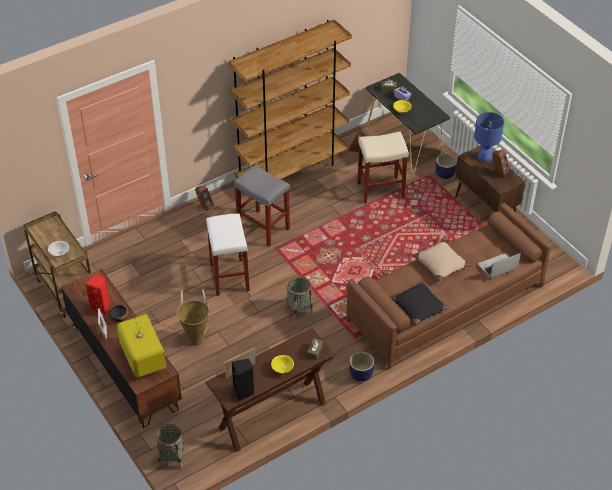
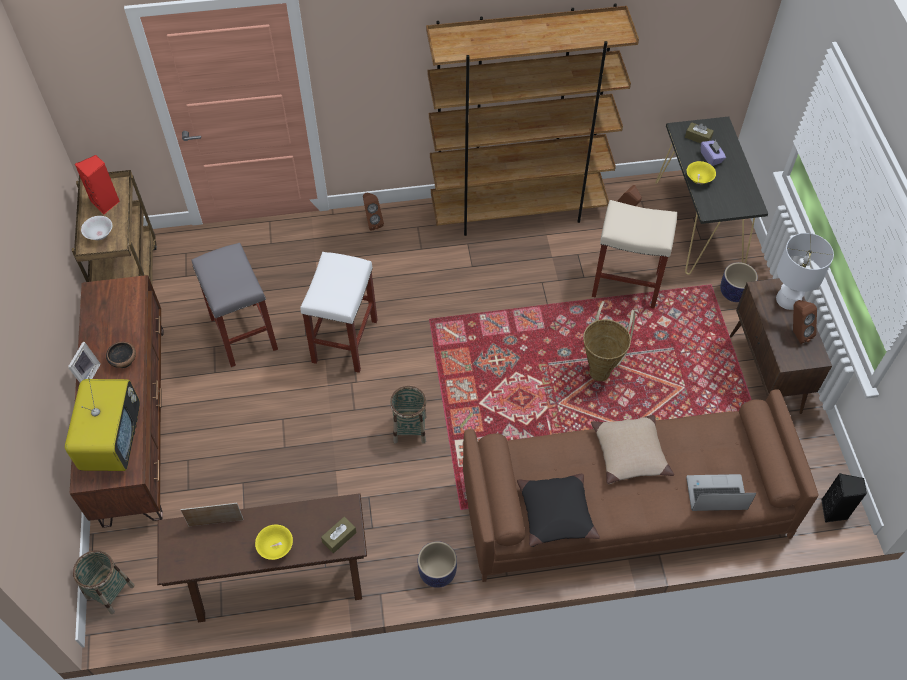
camera: 25 degrees right, 10 degrees up
red speaker [86,274,110,315] -> red speaker moved to [75,155,120,215]
basket [177,289,209,345] -> basket moved to [583,301,635,381]
black speaker [232,359,254,401] -> black speaker moved to [821,473,867,523]
grey stool [234,165,290,247] -> grey stool moved to [192,243,278,367]
blue table lamp [474,112,504,162] -> white table lamp [776,233,834,310]

